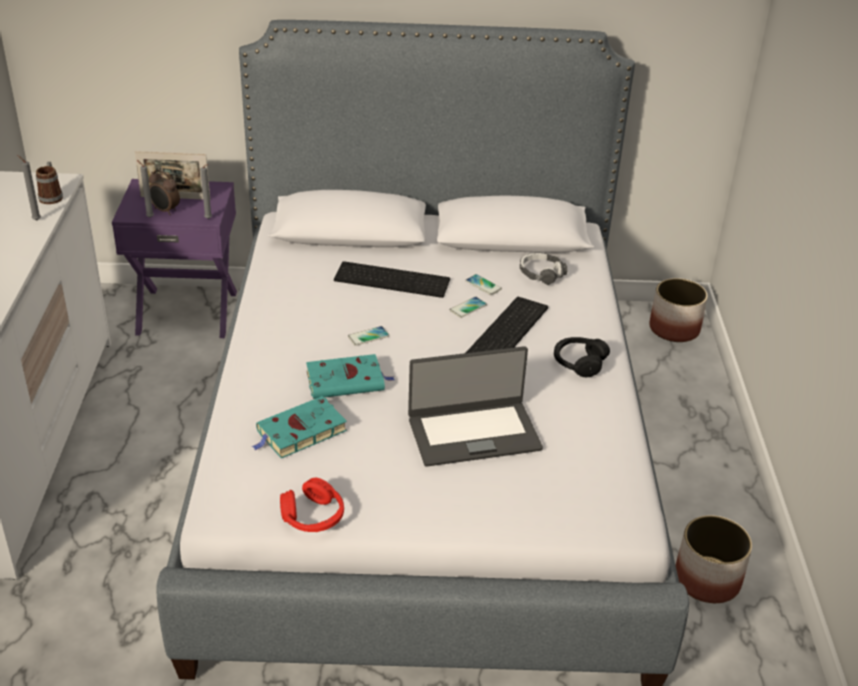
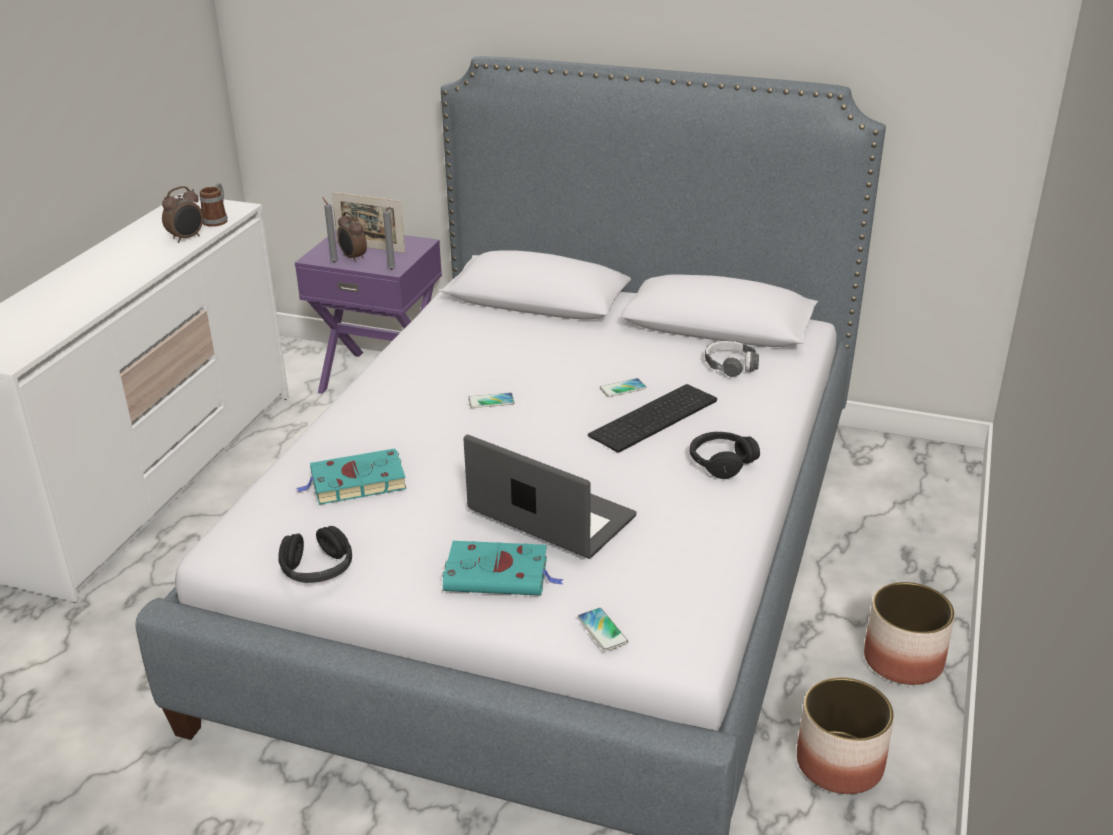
camera: 20 degrees right, 5 degrees down
grey candle [17,155,41,220] -> alarm clock [162,186,203,243]
red headphones [280,478,344,532] -> black headphones [278,526,352,583]
turquoise book [306,354,395,399] -> turquoise book moved to [442,541,564,596]
keyboard [334,261,450,298] -> none
laptop [408,346,543,467] -> laptop turned 150 degrees counterclockwise [463,434,636,559]
phone [465,274,502,295] -> phone moved to [578,608,628,651]
planter [649,278,708,342] -> planter moved to [864,582,955,685]

